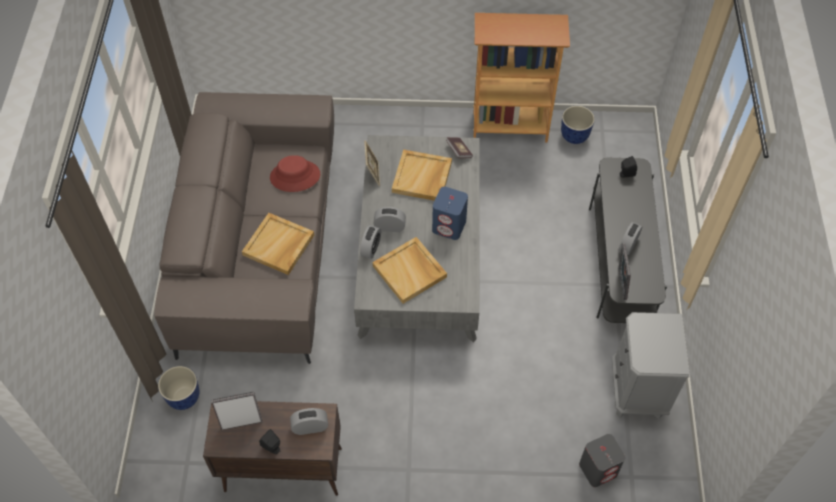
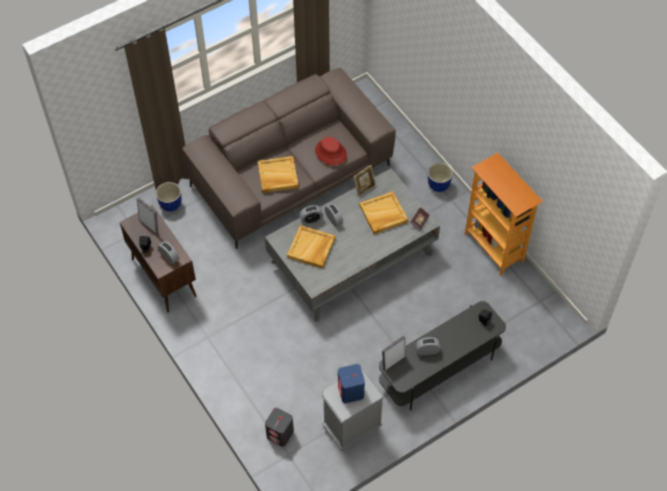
camera: 55 degrees right, 0 degrees up
blue speaker [432,187,468,240] -> blue speaker moved to [338,364,365,403]
planter [561,106,595,144] -> planter moved to [428,163,453,192]

